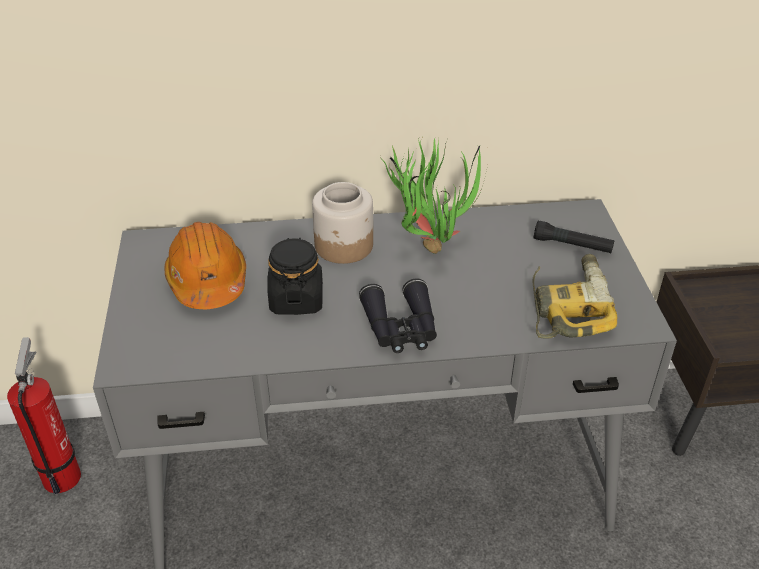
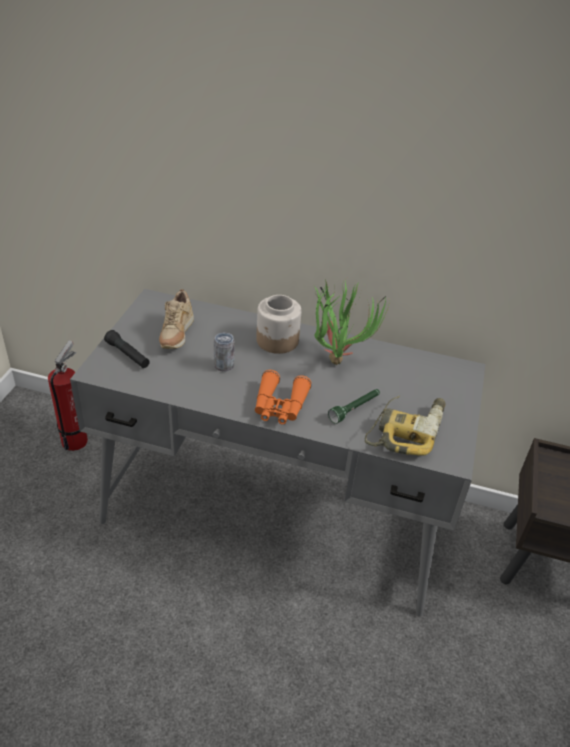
camera: 20 degrees right, 0 degrees up
orange hard hat [165,222,246,309] -> beige shoe [159,289,194,349]
black jar [267,238,323,315] -> can [214,333,235,372]
black binoculars [359,279,437,353] -> orange binoculars [255,370,312,424]
black flashlight [534,220,614,253] -> black flashlight moved to [104,330,150,368]
none -> green flashlight [328,389,380,424]

